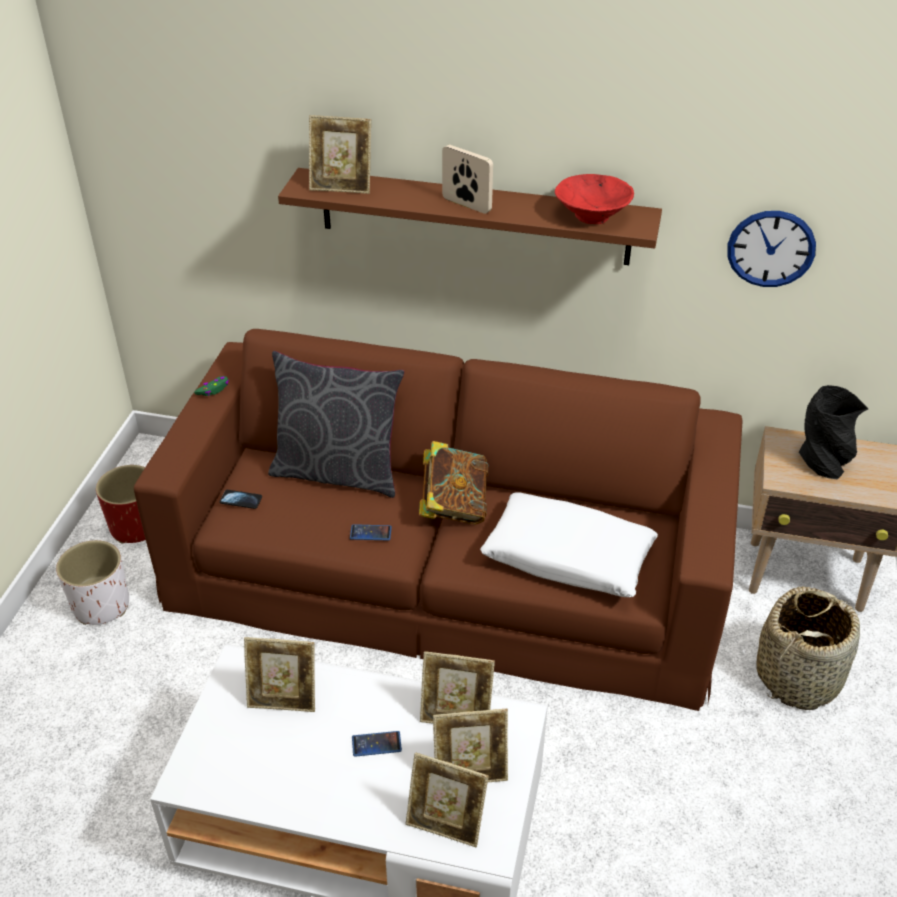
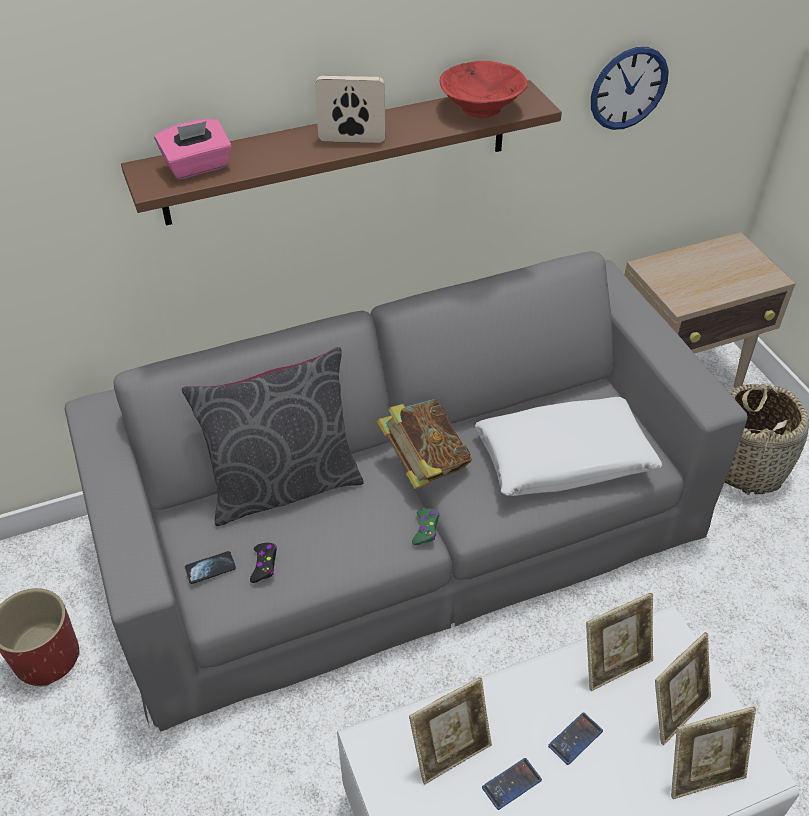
camera: 35 degrees left, 5 degrees up
white planter [56,540,129,625] -> none
brown sofa [134,329,742,711] -> grey sofa [65,251,748,732]
green game controller [194,376,229,396] -> green game controller moved to [412,508,439,545]
picture frame [309,115,371,194] -> pink tissue box [154,119,232,180]
phone [350,524,392,541] -> phone moved to [482,758,542,810]
black vase [799,385,868,480] -> none
none -> black game controller [250,543,277,583]

